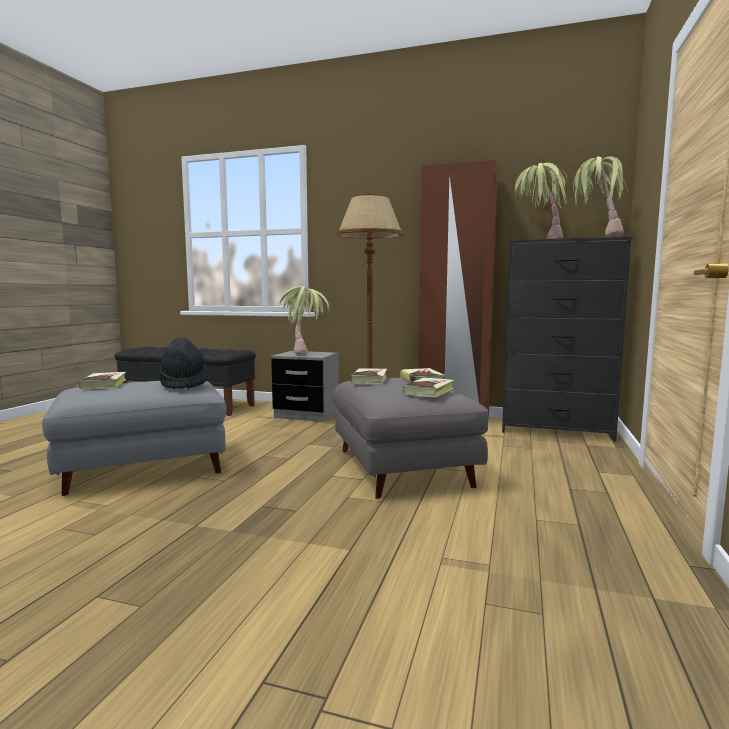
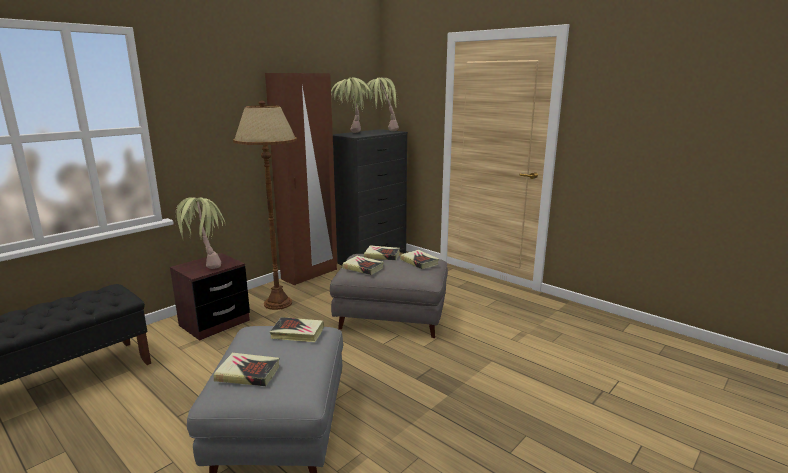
camera: 65 degrees left, 10 degrees up
black hat [160,338,208,389] -> book [270,317,324,342]
grey nightstand [271,351,339,422] -> brown nightstand [170,253,250,341]

